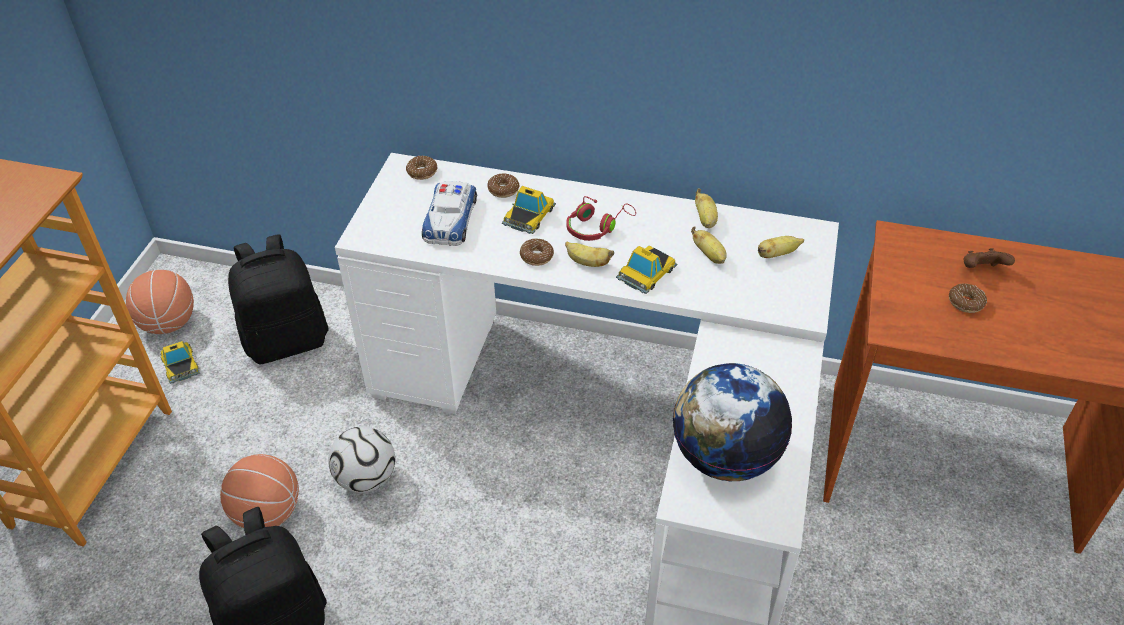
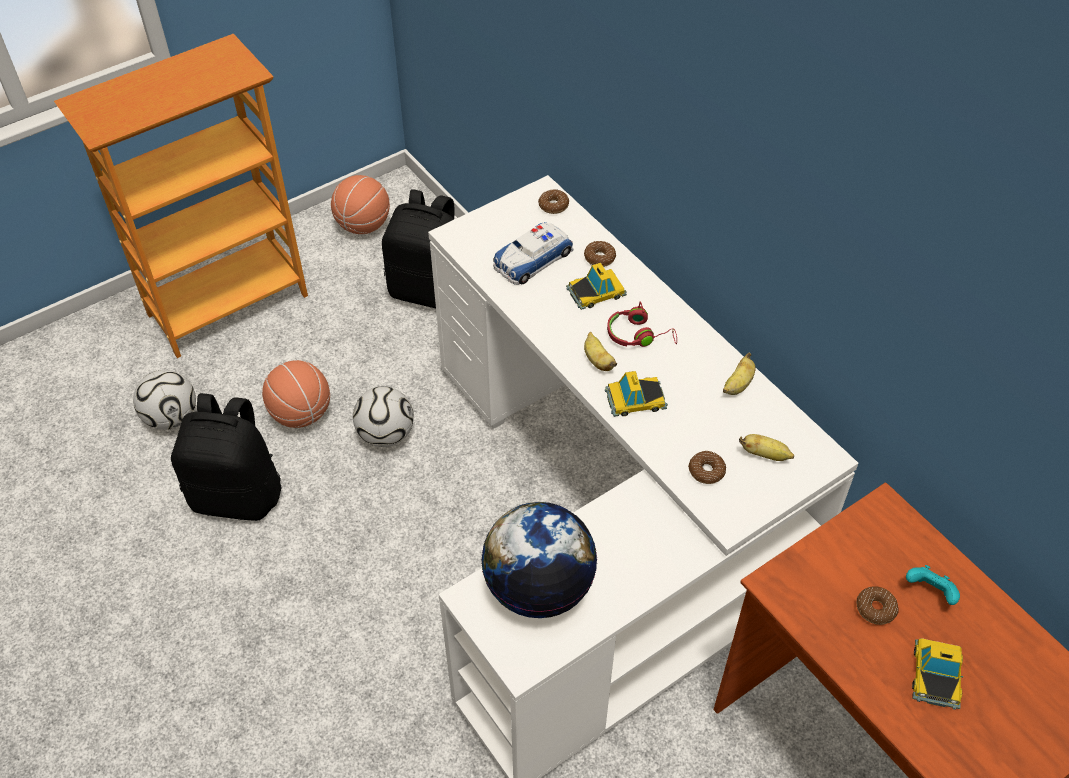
camera: 40 degrees right, 5 degrees up
toy car [160,341,200,384] -> toy car moved to [912,638,964,710]
donut [520,238,554,266] -> donut moved to [688,451,726,484]
banana [691,227,727,264] -> none
brown game controller [963,248,1015,268] -> turquoise game controller [906,565,960,605]
none -> football [133,370,196,430]

